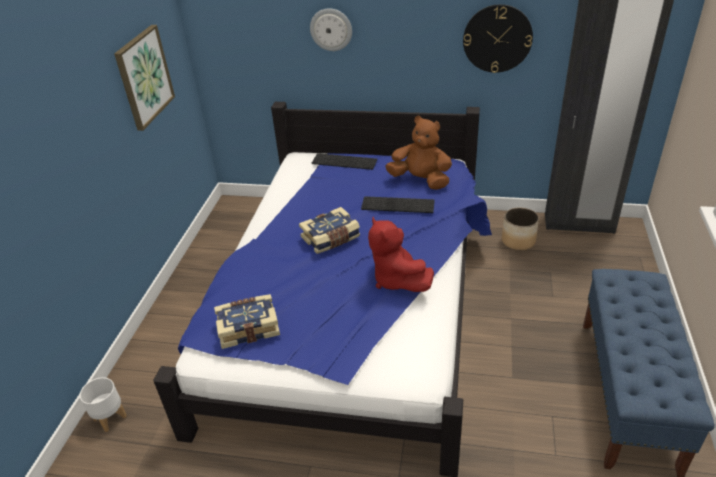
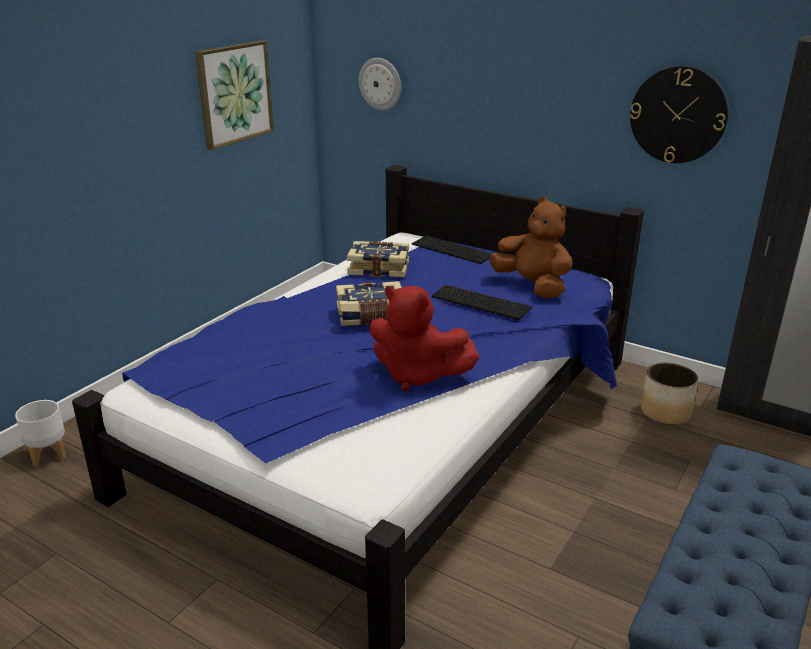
camera: 20 degrees right, 10 degrees down
book [214,294,280,349] -> book moved to [347,241,409,277]
wall clock [310,8,352,51] -> wall clock moved to [359,58,401,110]
red plush toy [368,217,434,292] -> red plush toy turned 60 degrees counterclockwise [369,286,480,391]

